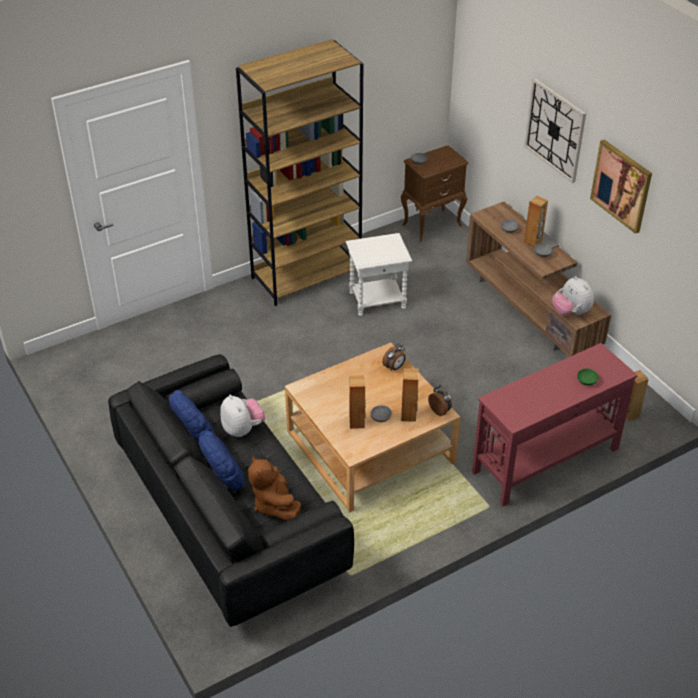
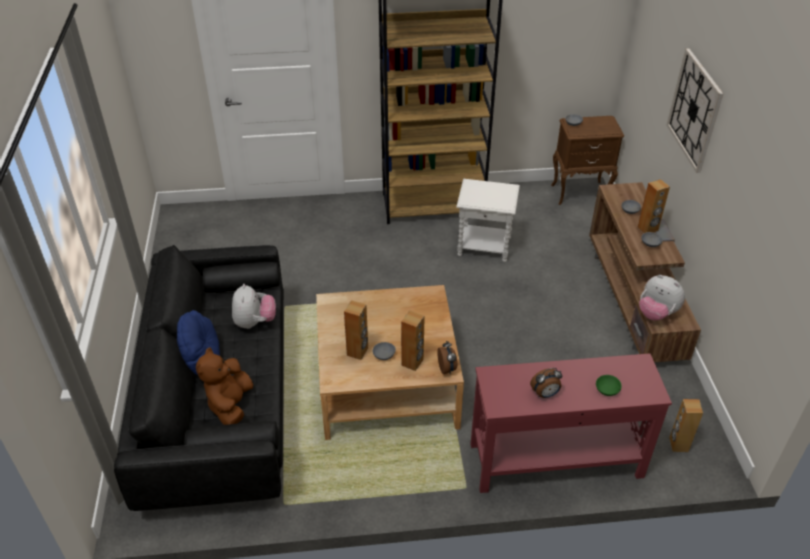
camera: 25 degrees right, 0 degrees up
blue pillow [169,390,215,441] -> none
alarm clock [382,343,406,370] -> alarm clock moved to [530,368,562,398]
plush toy [552,276,594,315] -> plush toy turned 45 degrees counterclockwise [639,274,685,320]
picture [590,140,652,234] -> none

